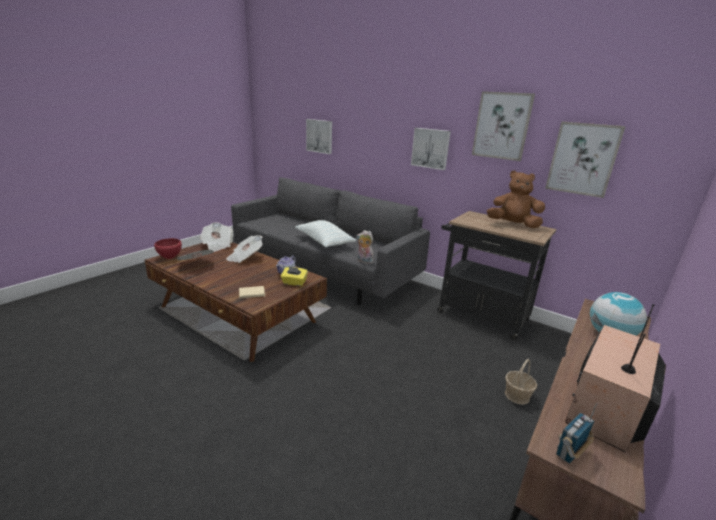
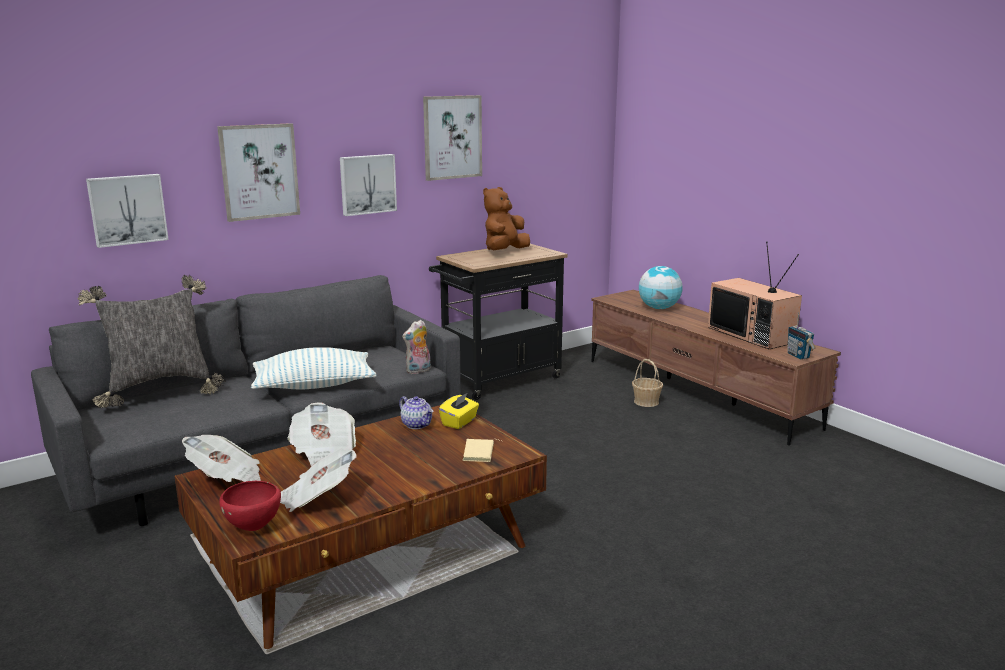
camera: 70 degrees left, 5 degrees down
picture [545,122,626,198] -> picture moved to [217,123,300,222]
none -> pillow [77,275,226,408]

